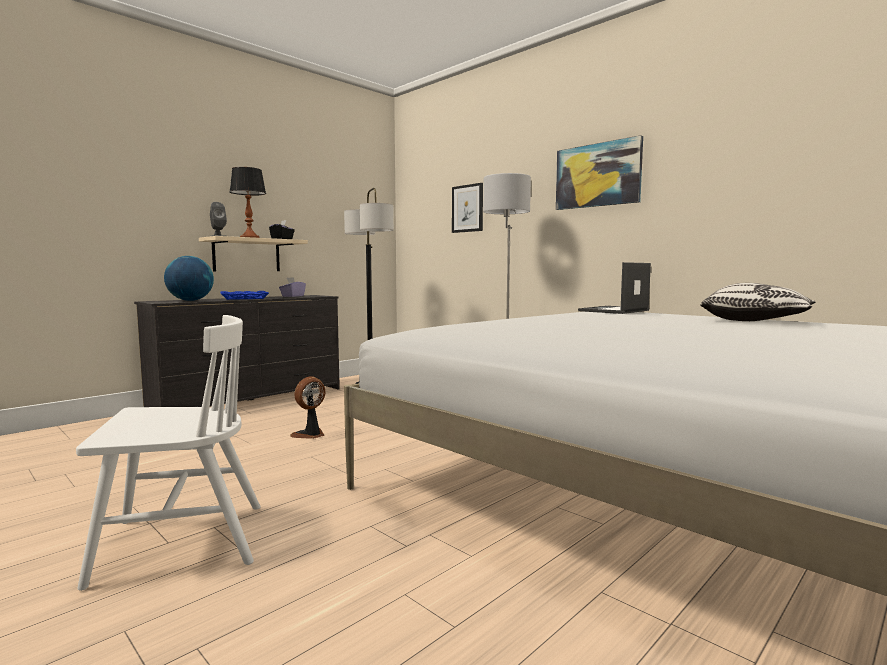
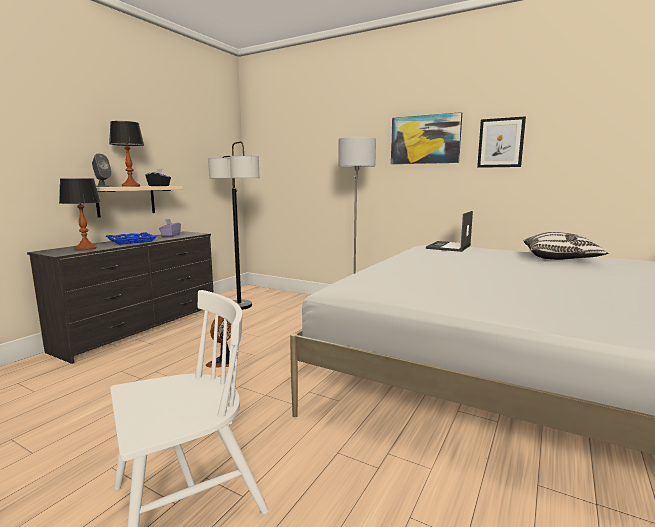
camera: 15 degrees left, 5 degrees up
globe [164,256,214,301] -> table lamp [59,178,100,250]
picture [452,183,483,233] -> picture moved to [477,116,526,168]

